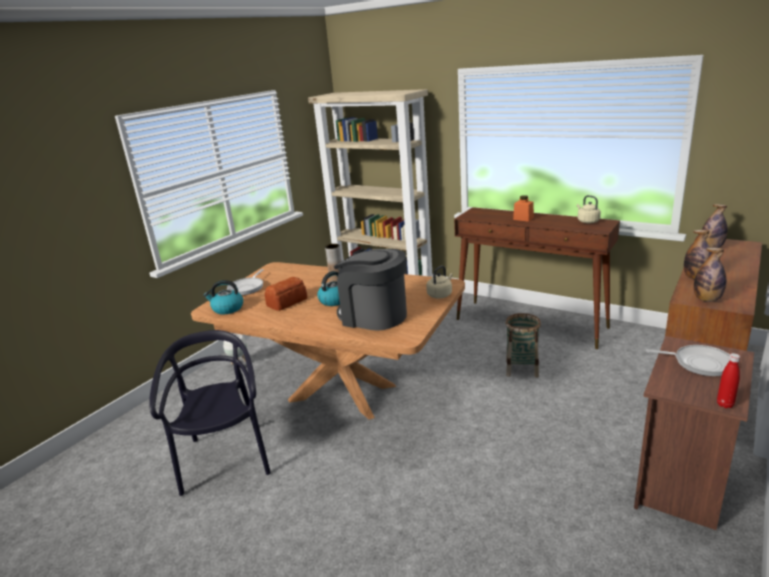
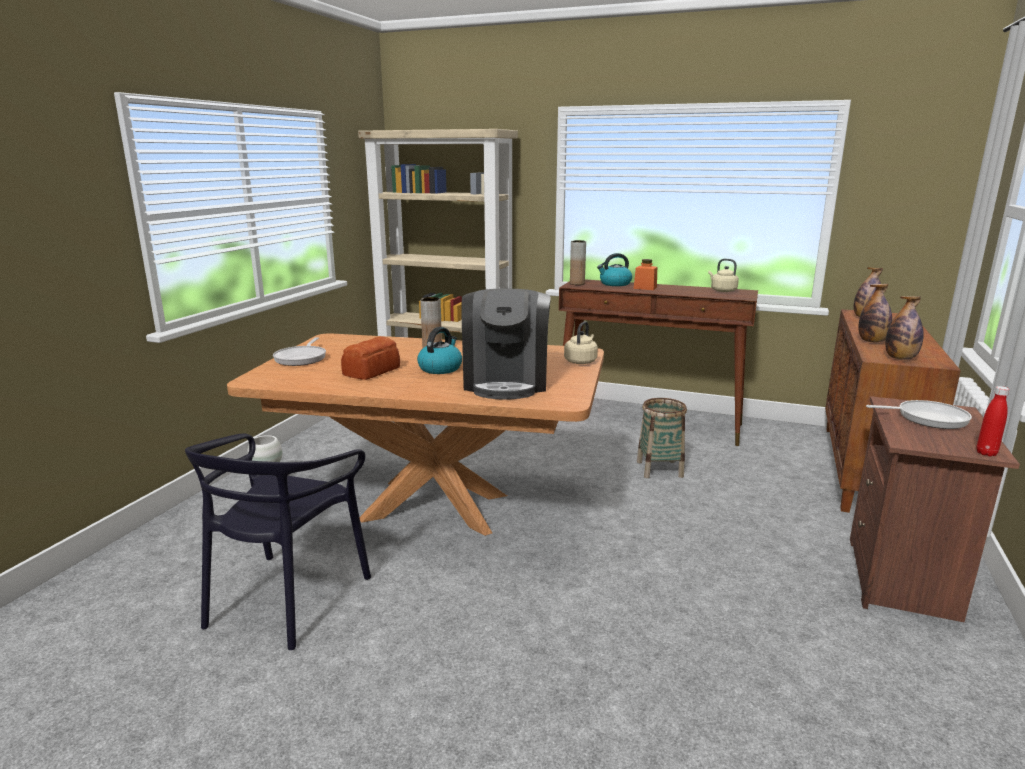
camera: 15 degrees left, 5 degrees down
black chair [149,330,271,496] -> black chair turned 135 degrees counterclockwise [185,434,371,650]
kettle [203,280,243,315] -> kettle moved to [597,253,632,286]
coffee machine [334,249,407,331] -> coffee machine turned 105 degrees counterclockwise [461,289,551,400]
none -> brown vase [570,240,586,285]

